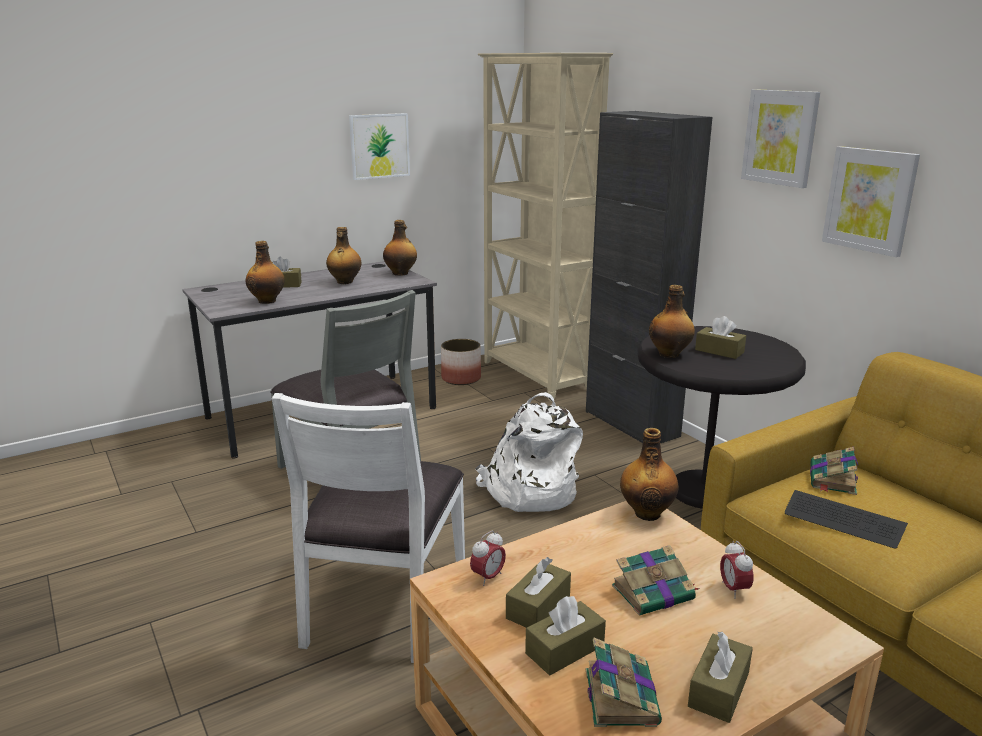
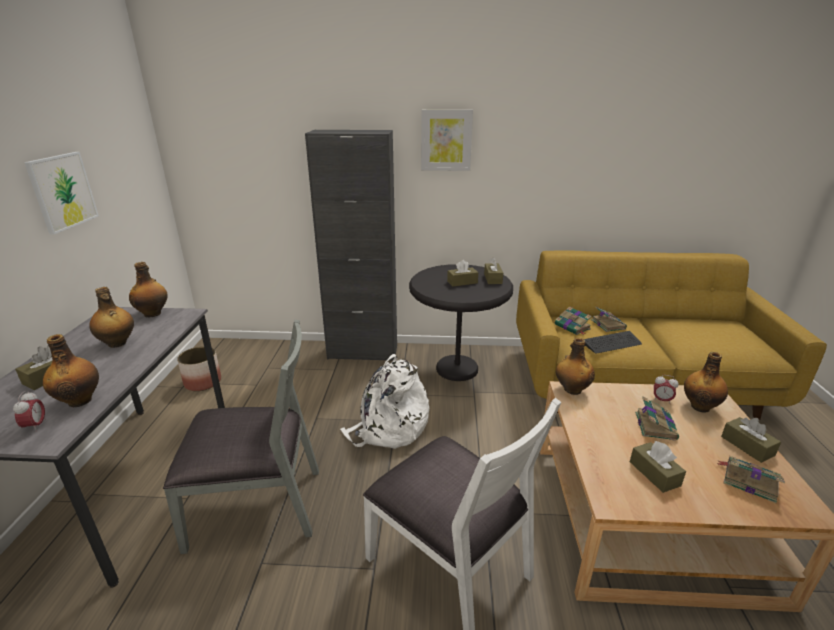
camera: 55 degrees left, 5 degrees up
alarm clock [470,530,506,586] -> alarm clock moved to [13,391,46,432]
beige bookcase [478,53,613,401] -> none
brown tissue box [525,596,606,675] -> brown tissue box moved to [484,257,503,284]
bottle [649,285,695,358] -> bottle moved to [684,352,728,413]
picture [822,146,920,257] -> none
none -> book [591,306,627,332]

